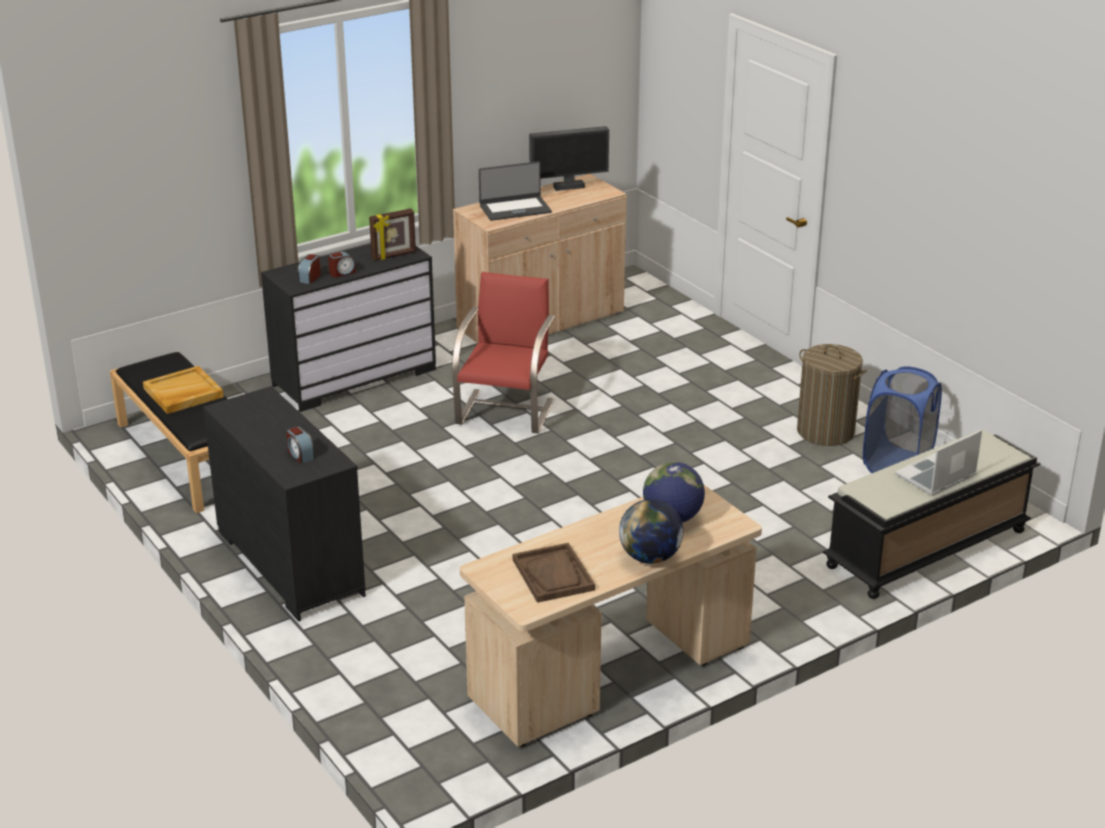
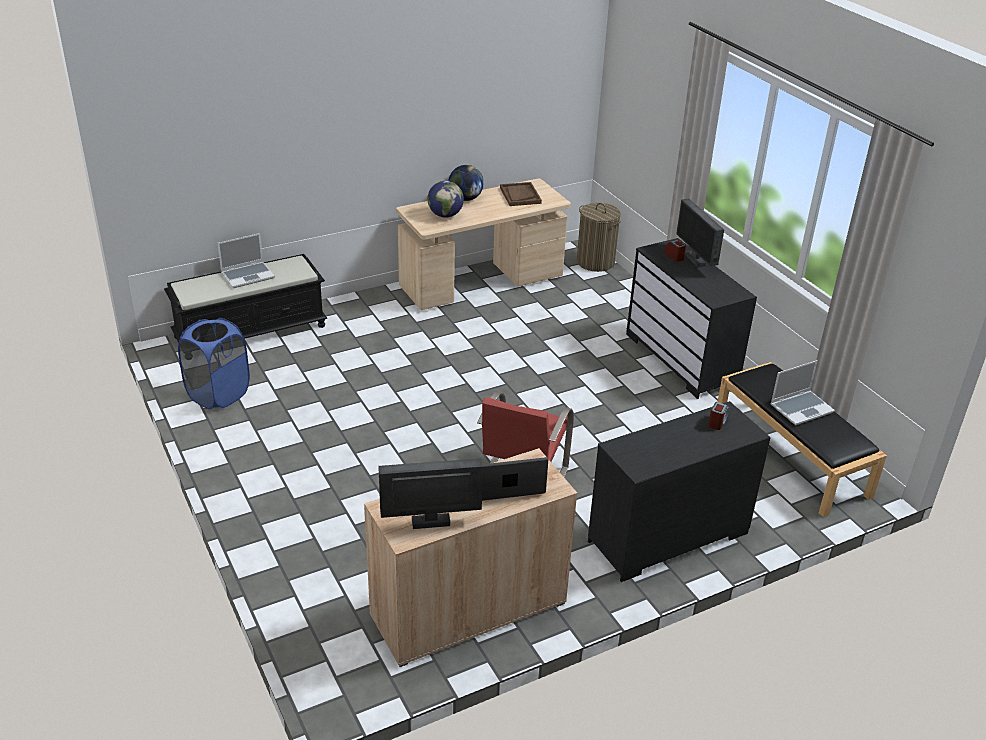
camera: 175 degrees left, 5 degrees up
beige tray [143,366,224,414] -> laptop [770,360,835,425]
alarm clock [328,251,356,278] -> none
picture frame [369,208,416,261] -> none
laundry basket [797,344,867,446] -> laundry basket moved to [577,203,621,272]
none -> monitor [676,198,724,267]

